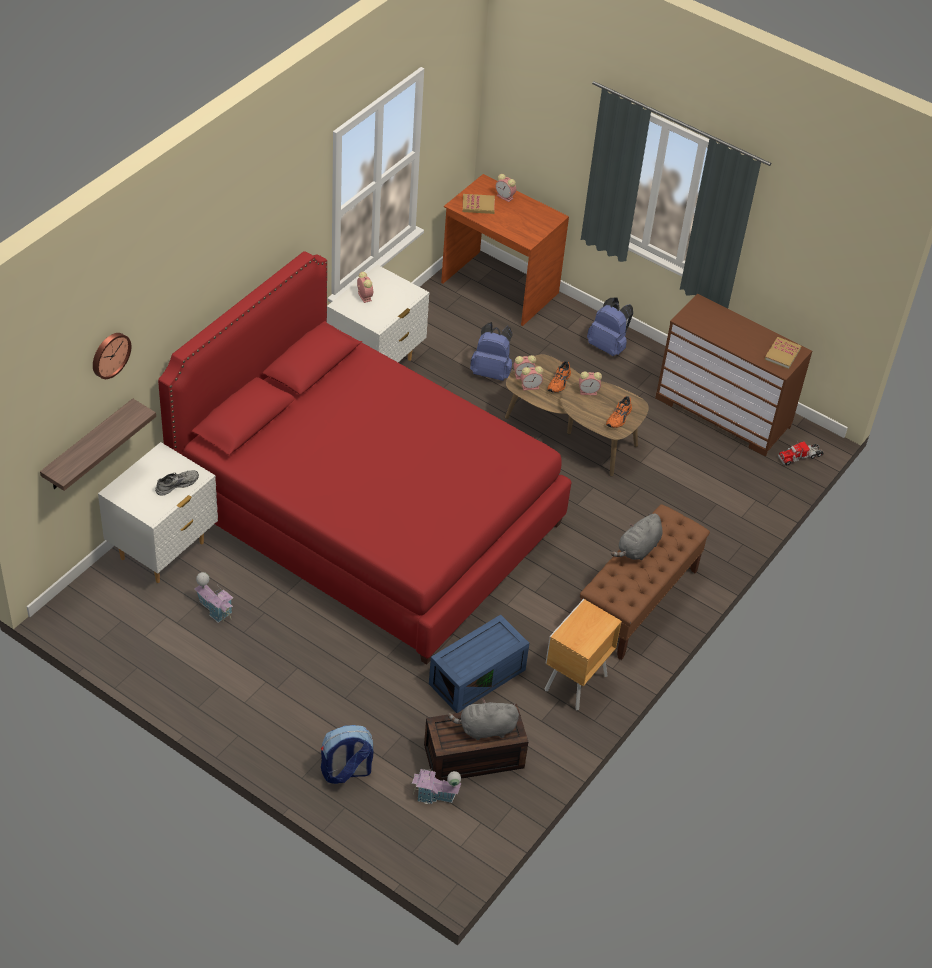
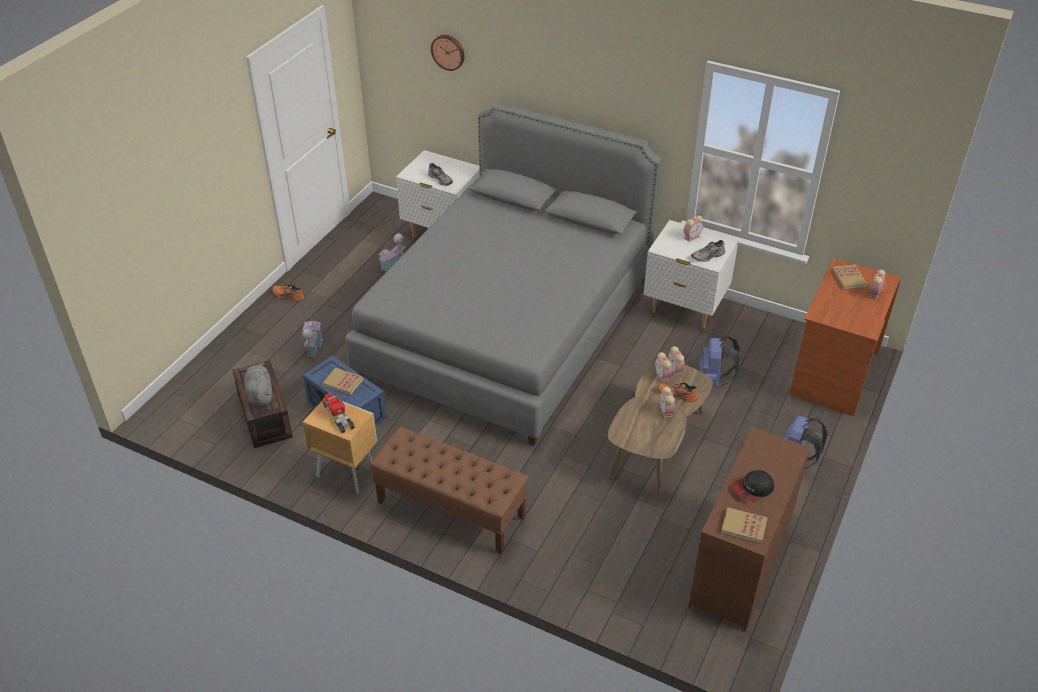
camera: 85 degrees right, 5 degrees down
shelf [40,398,156,491] -> none
red bed [158,251,571,665] -> grey bed [345,102,662,446]
backpack [321,725,373,784] -> none
toy house [412,768,461,804] -> toy house moved to [302,316,323,356]
orange shoe [606,396,632,428] -> orange shoe moved to [272,284,305,301]
grey plush toy [611,514,662,560] -> none
toy truck [778,441,824,465] -> toy truck moved to [322,393,354,433]
none -> book [322,368,364,395]
none -> grey shoe [691,240,725,262]
none -> cap [732,470,774,501]

